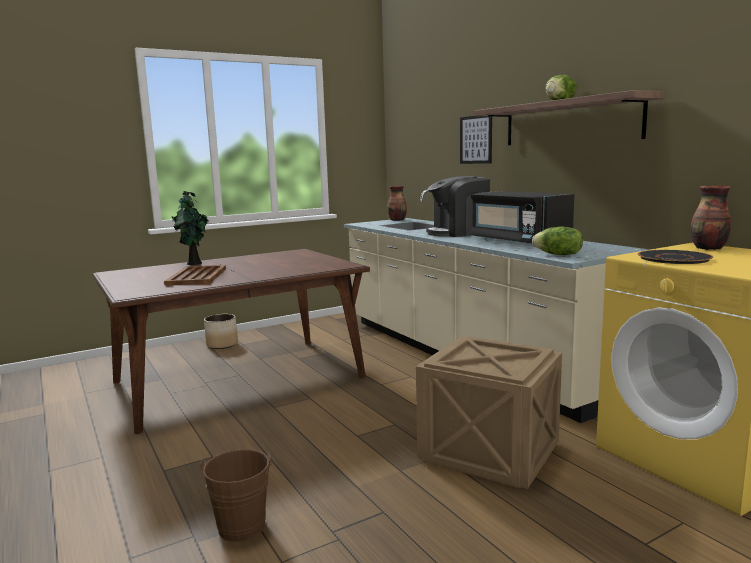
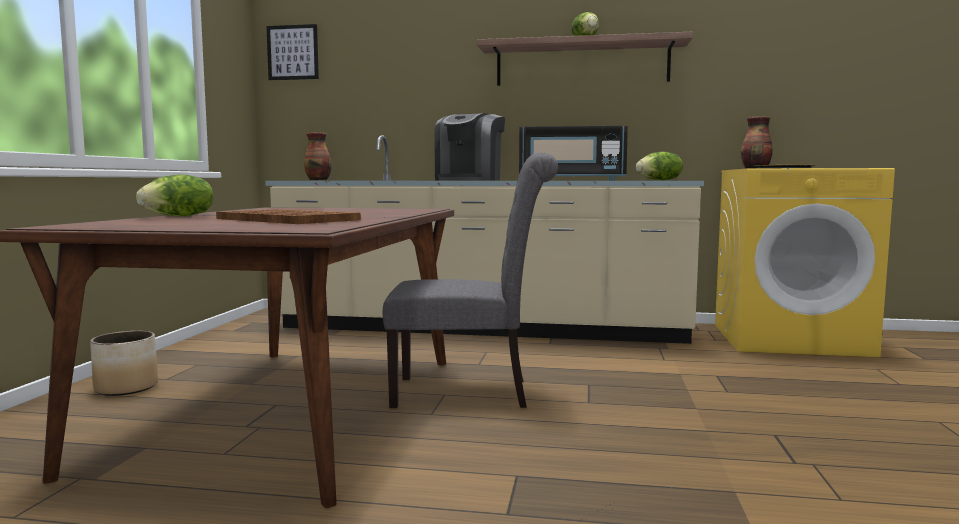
camera: 50 degrees left, 5 degrees down
potted plant [171,191,209,265] -> lettuce [136,175,213,217]
brown bucket [200,449,272,542] -> none
crate [416,336,562,489] -> none
picture [460,116,492,164] -> picture moved to [266,24,319,80]
none -> grey chair [383,153,558,408]

